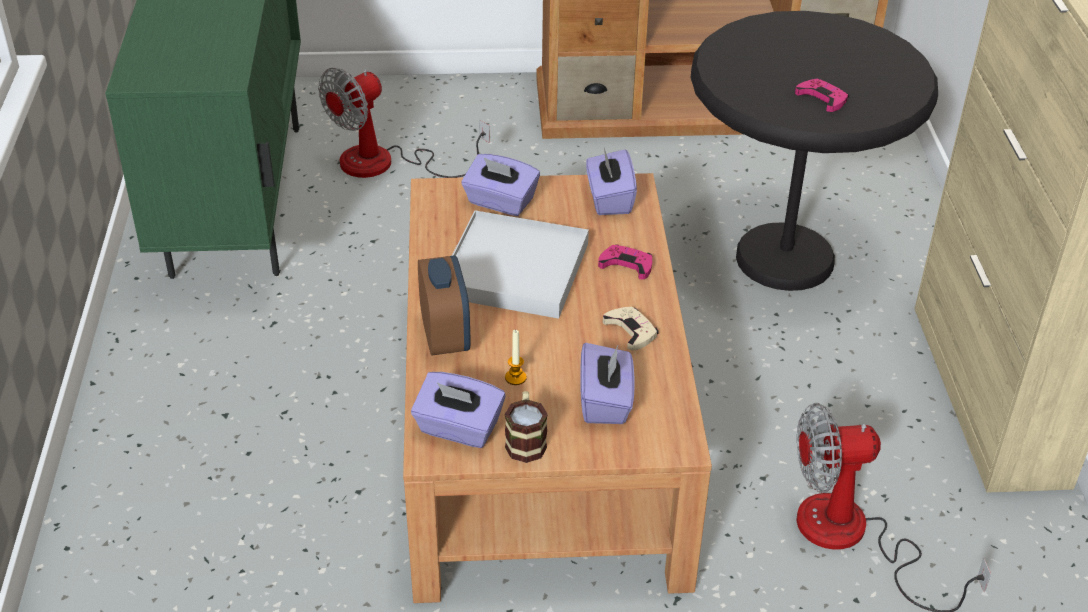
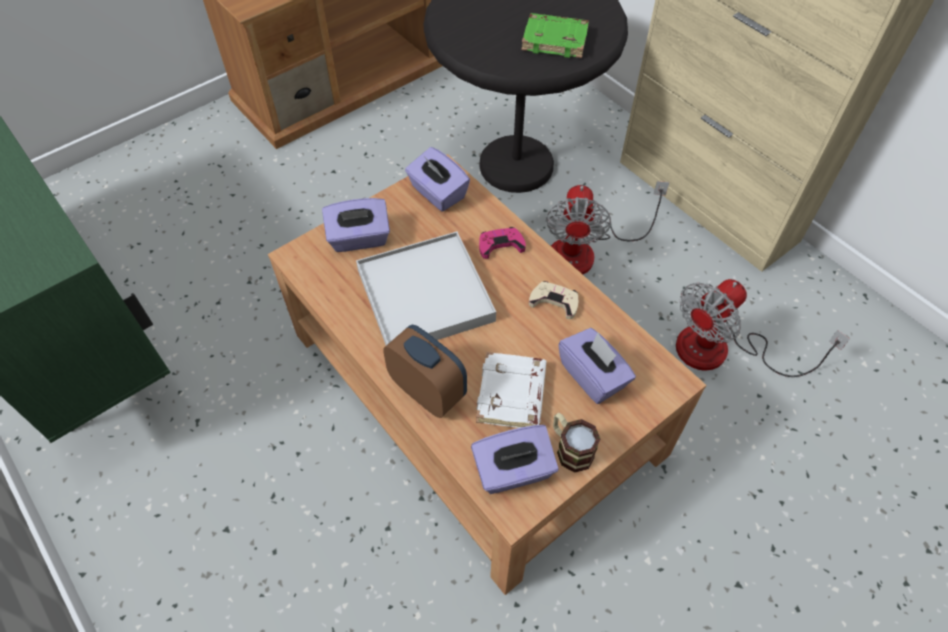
camera: 35 degrees left, 15 degrees up
fan [318,68,490,178] -> fan moved to [546,181,669,274]
candle [505,330,527,385] -> white book [476,352,546,428]
pink game controller [795,79,849,112] -> green book [521,13,589,58]

